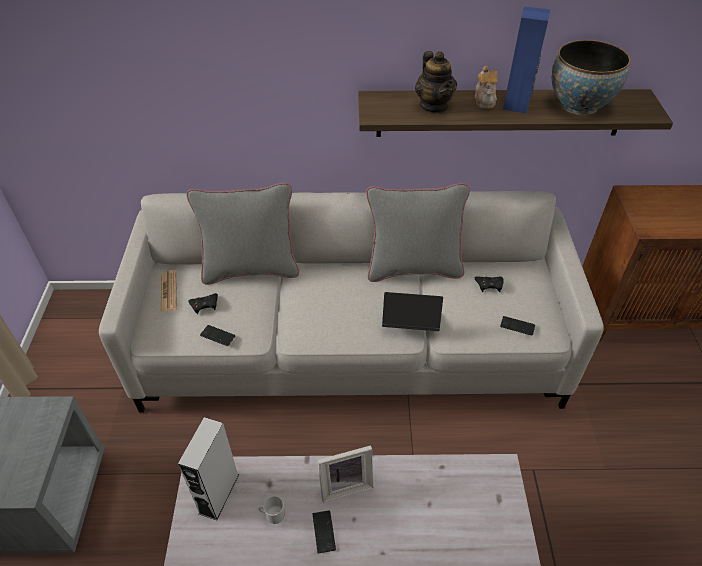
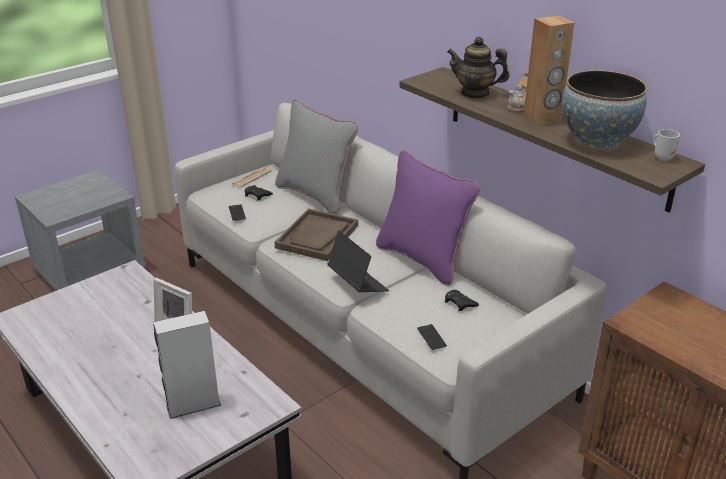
camera: 50 degrees right, 15 degrees down
grey speaker [178,417,239,521] -> grey speaker moved to [153,311,221,419]
mug [259,496,285,524] -> mug moved to [653,129,680,161]
phone [313,510,336,553] -> none
grey pillow [366,183,470,282] -> purple pillow [376,150,480,286]
teapot [415,51,457,113] -> teapot turned 75 degrees clockwise [447,37,510,99]
blue speaker [503,7,550,113] -> brown speaker [524,15,575,126]
none -> brown tray [274,208,358,261]

